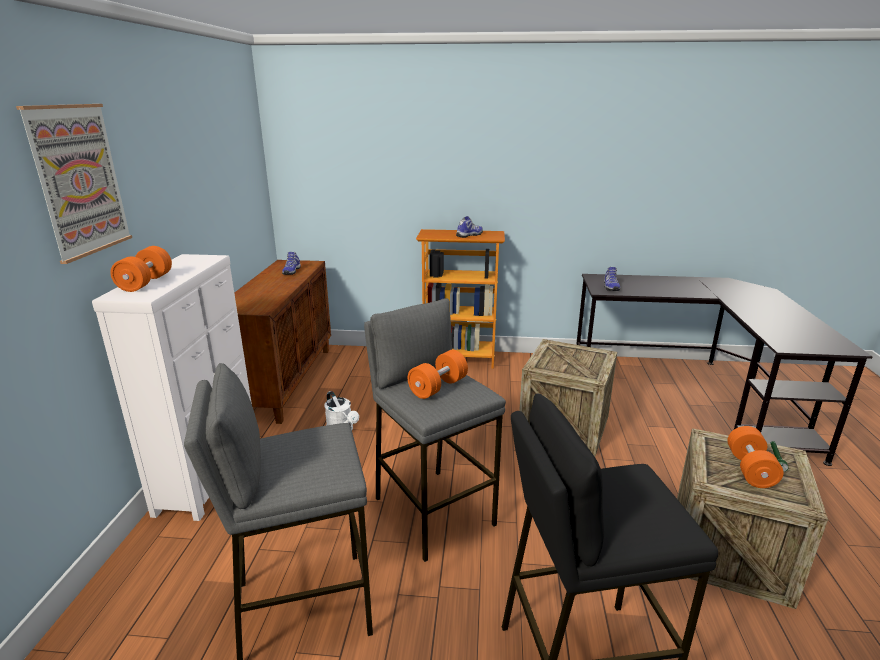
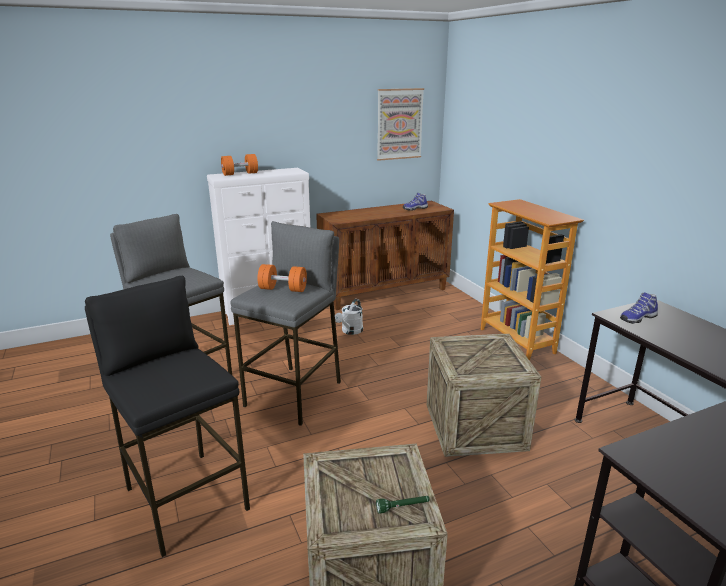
camera: 60 degrees right, 0 degrees up
picture [16,104,132,264] -> picture moved to [377,88,424,161]
shoe [456,216,483,238] -> none
orange dumbbell [727,426,784,488] -> none

